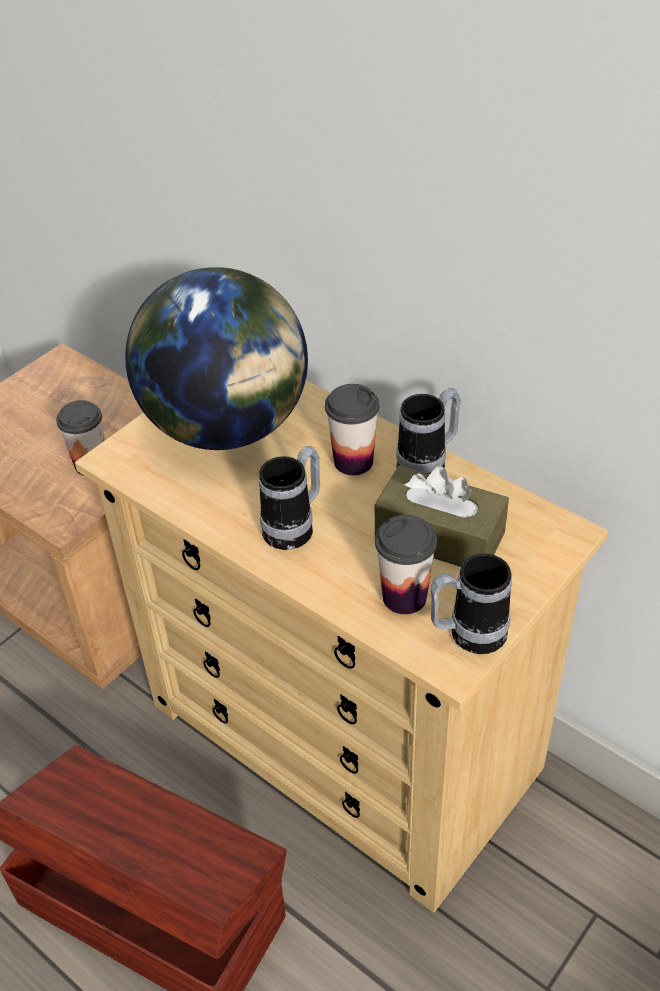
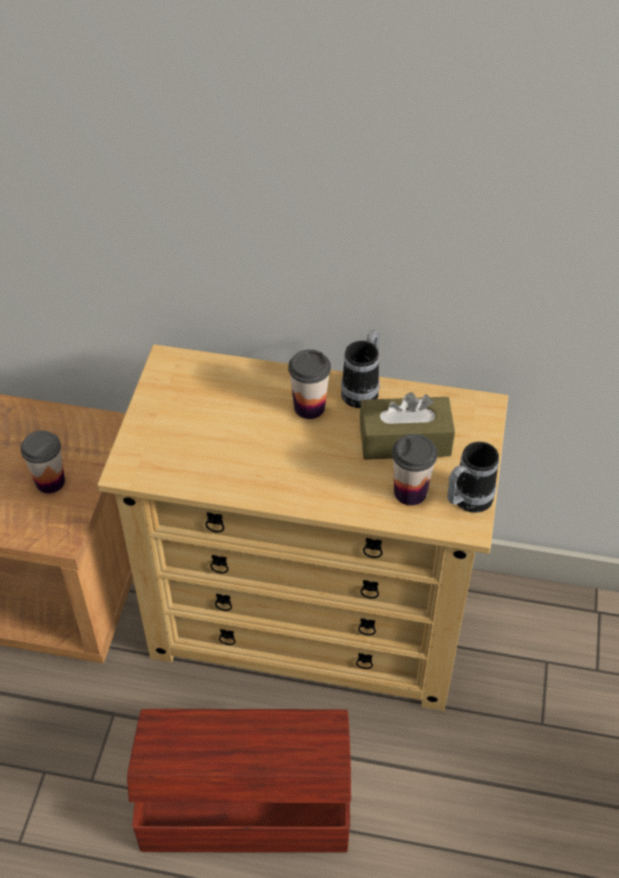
camera: 30 degrees left, 5 degrees up
globe [125,267,308,450] -> none
mug [259,446,320,550] -> none

